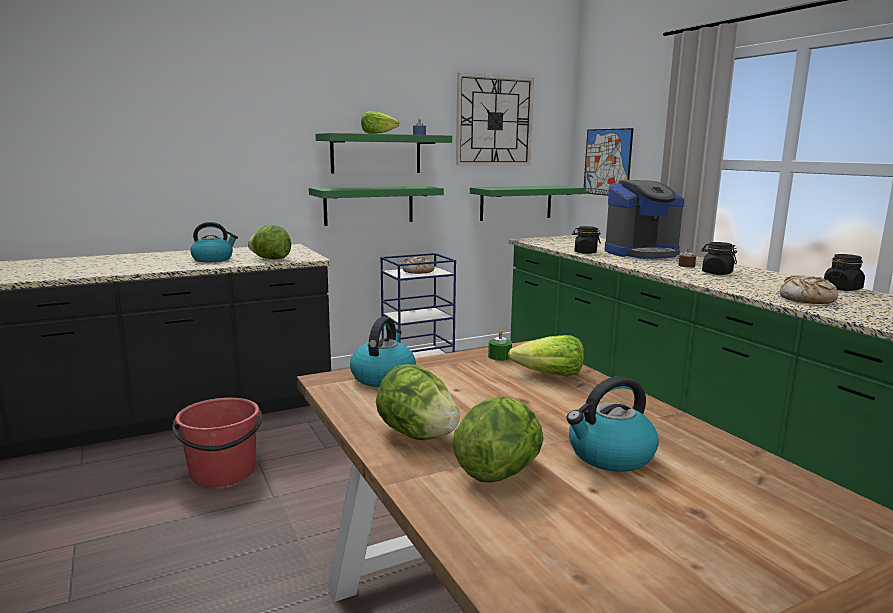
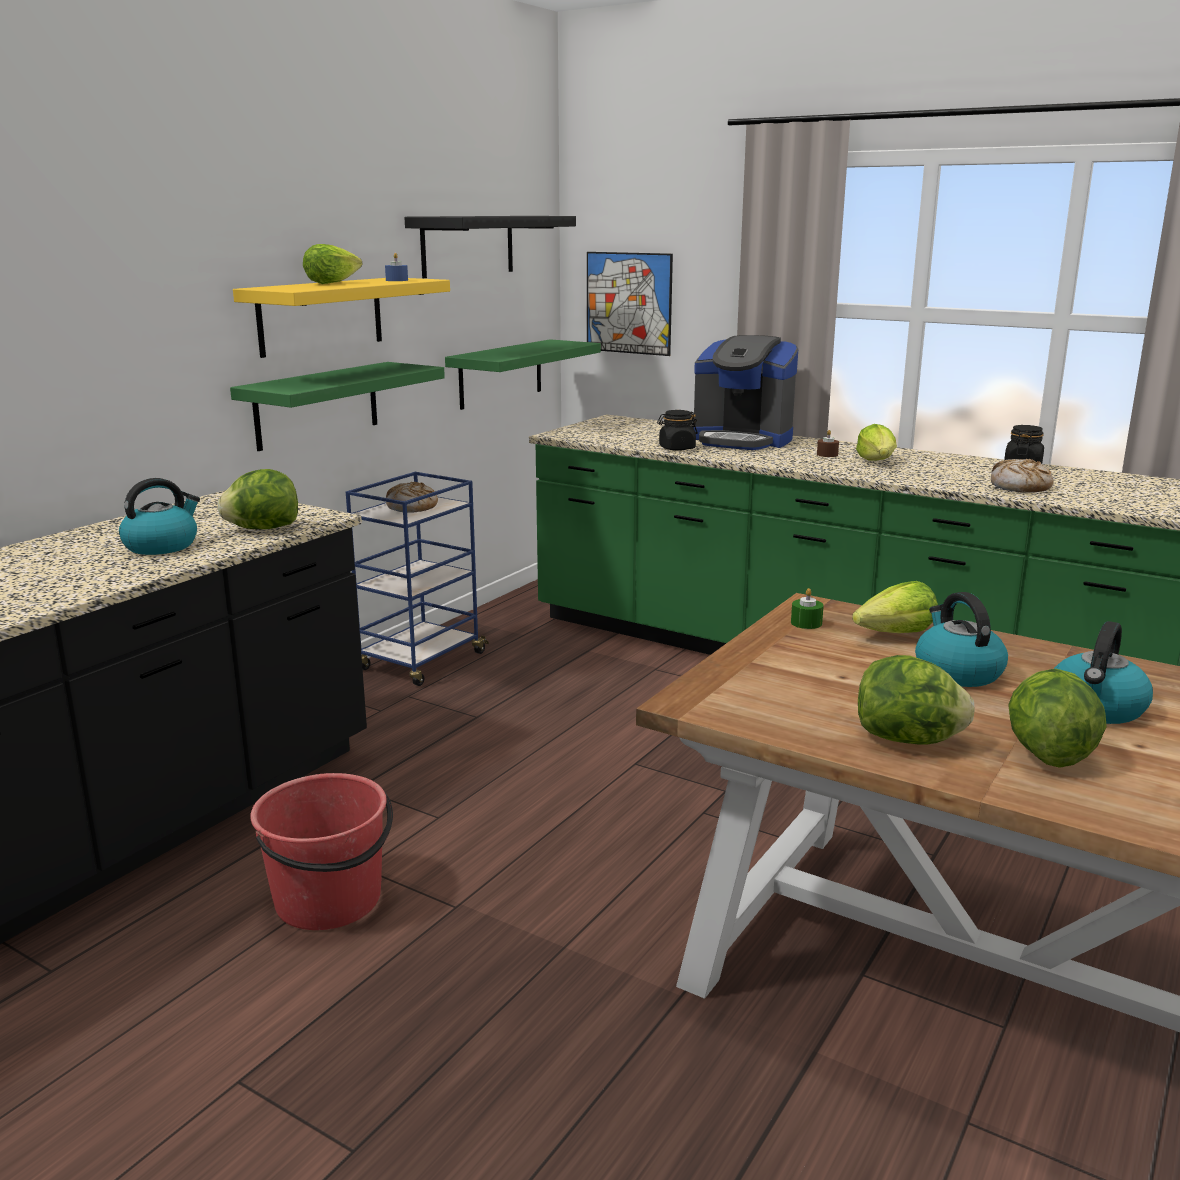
camera: 30 degrees left, 5 degrees up
green shelf [315,133,452,174] -> yellow shelf [233,278,450,358]
kettle [350,317,416,387] -> kettle moved to [915,592,1008,687]
wall clock [456,73,534,166] -> black shelf [404,216,576,278]
coffee machine [605,180,684,259] -> coffee machine turned 75 degrees clockwise [694,335,798,450]
black jar [701,242,737,275] -> lettuce [856,424,897,461]

